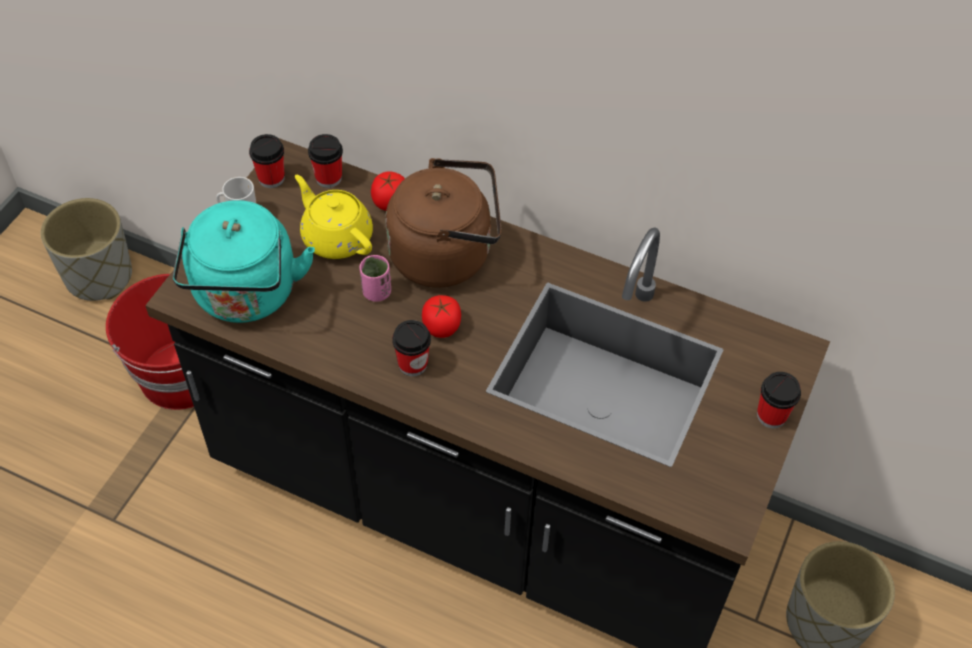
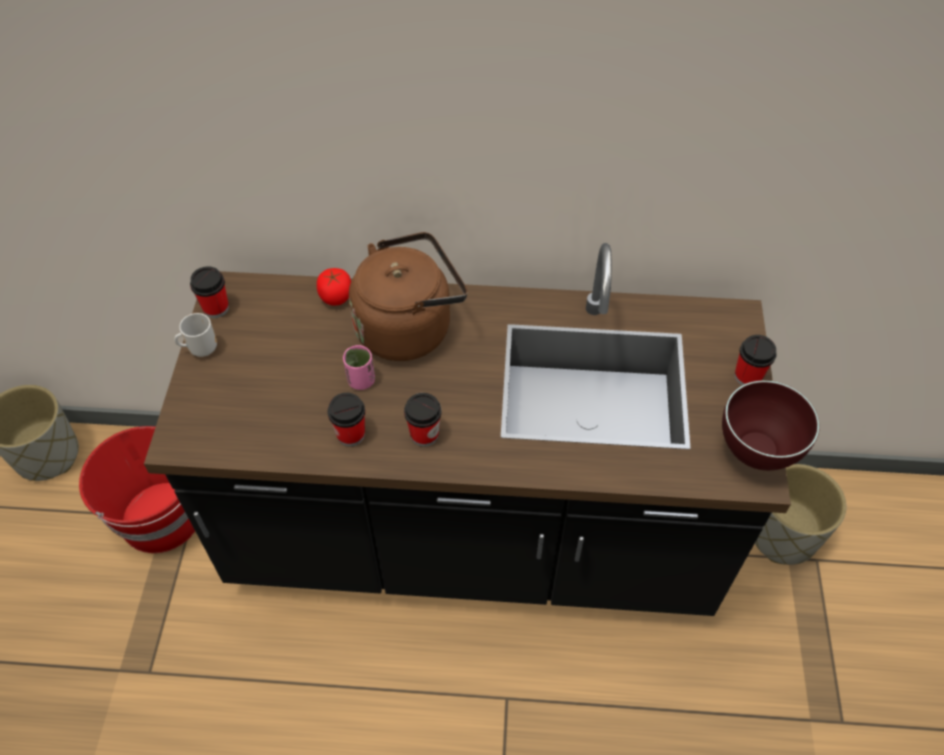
camera: 20 degrees left, 0 degrees up
turquoise kettle [173,200,315,323] -> none
yellow teapot [295,175,373,259] -> none
cup [308,134,343,188] -> cup moved to [328,393,365,447]
tomato [422,295,461,338] -> none
none -> brown bowl [722,380,820,470]

